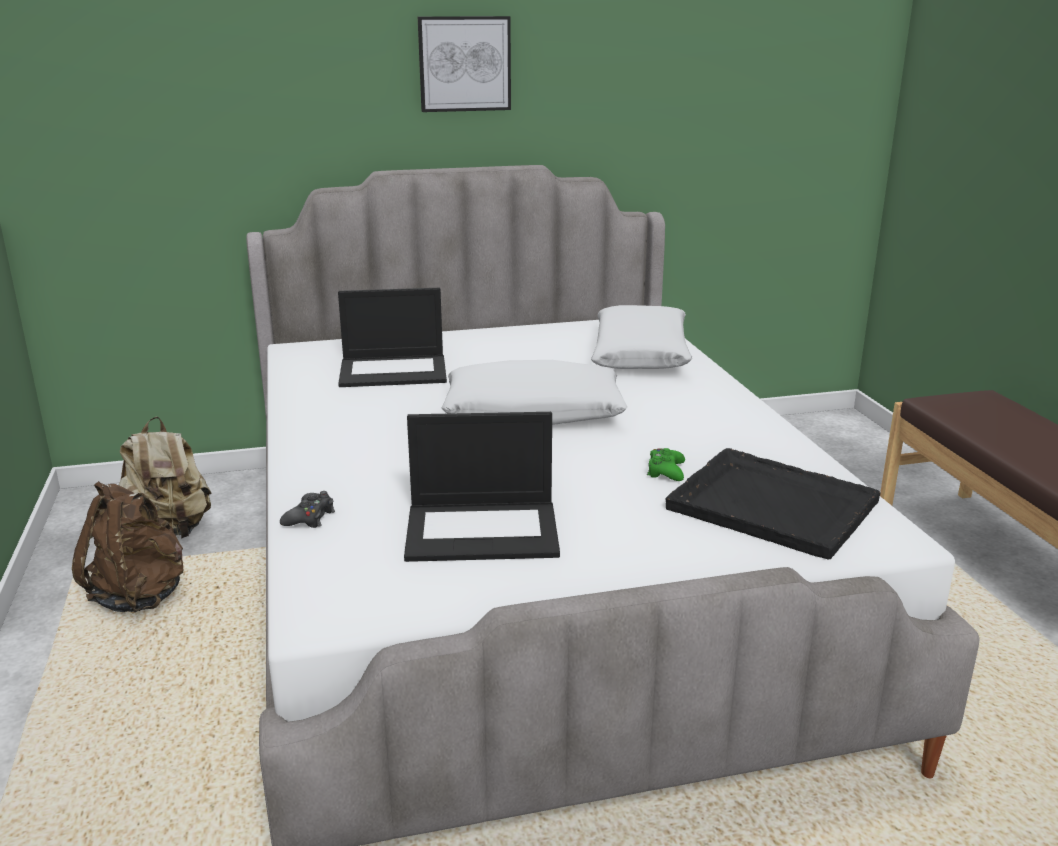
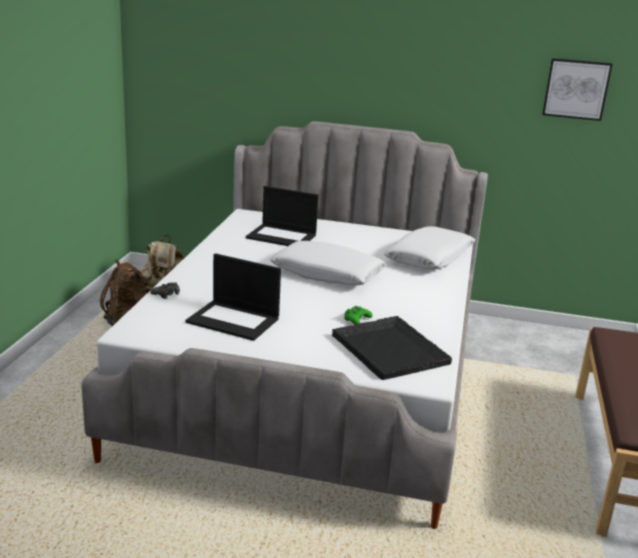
camera: 25 degrees right, 0 degrees up
picture [418,16,511,112] -> picture moved to [542,58,612,121]

